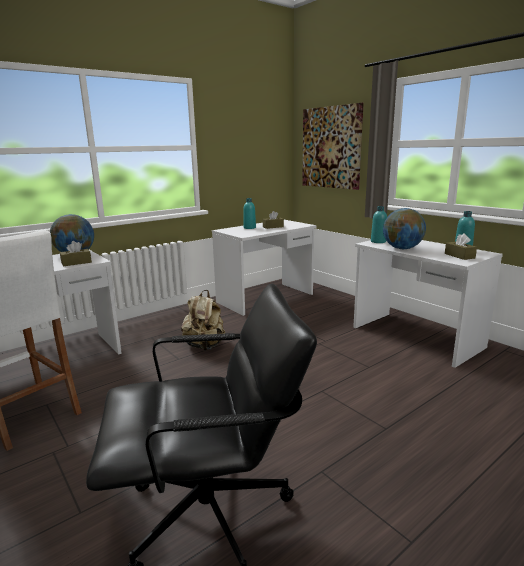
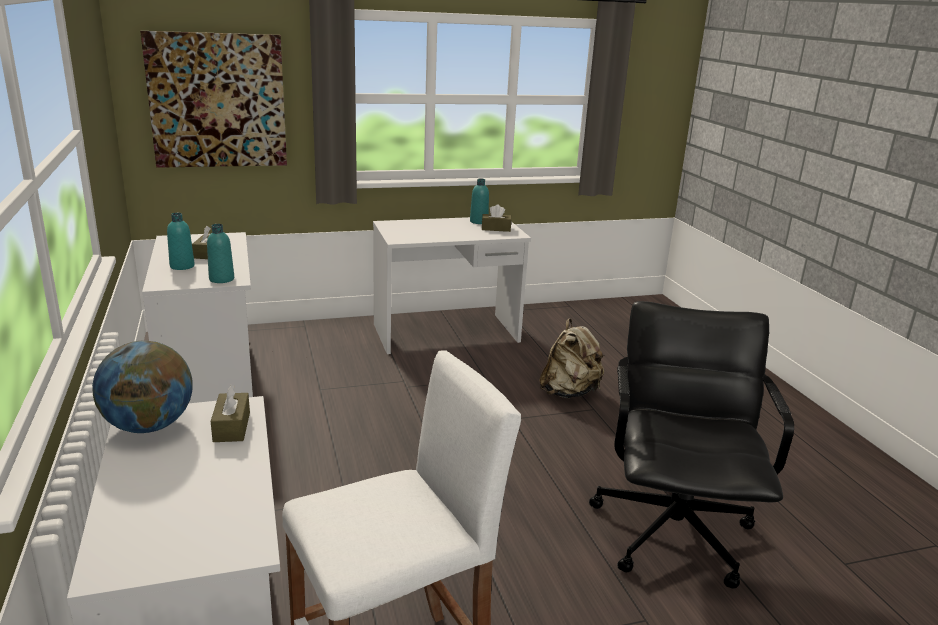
camera: 70 degrees left, 5 degrees up
beige backpack [181,290,225,351] -> beige backpack moved to [539,318,605,398]
turquoise bottle [371,206,387,243] -> turquoise bottle moved to [207,224,234,283]
globe [383,208,426,249] -> none

